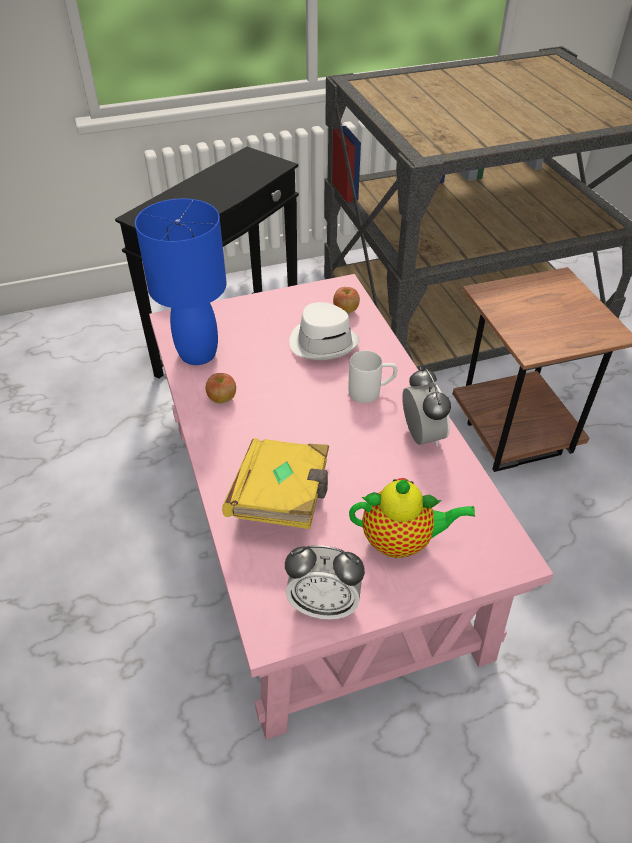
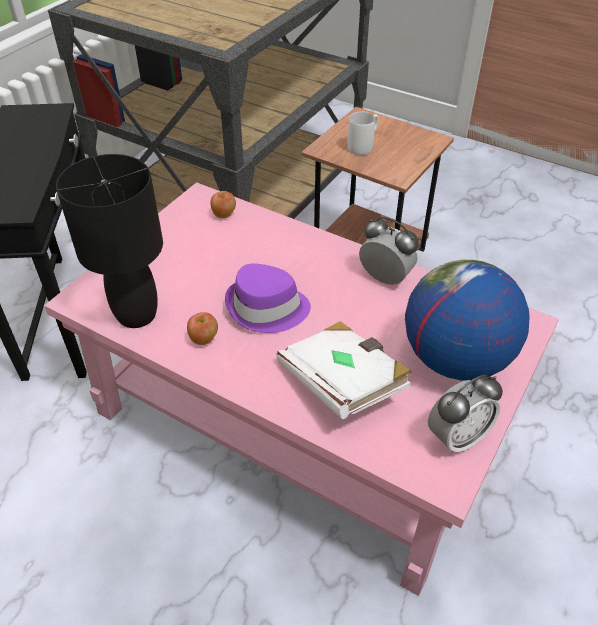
camera: 40 degrees left, 0 degrees up
blue table lamp [135,198,227,365] -> black table lamp [56,154,163,328]
yellow book [222,438,329,529] -> white book [277,321,412,419]
white hat [290,302,359,360] -> none
white mug [348,351,397,403] -> white mug moved to [348,112,379,155]
teapot [349,478,476,558] -> globe [405,260,530,380]
none -> purple hat [225,264,311,333]

